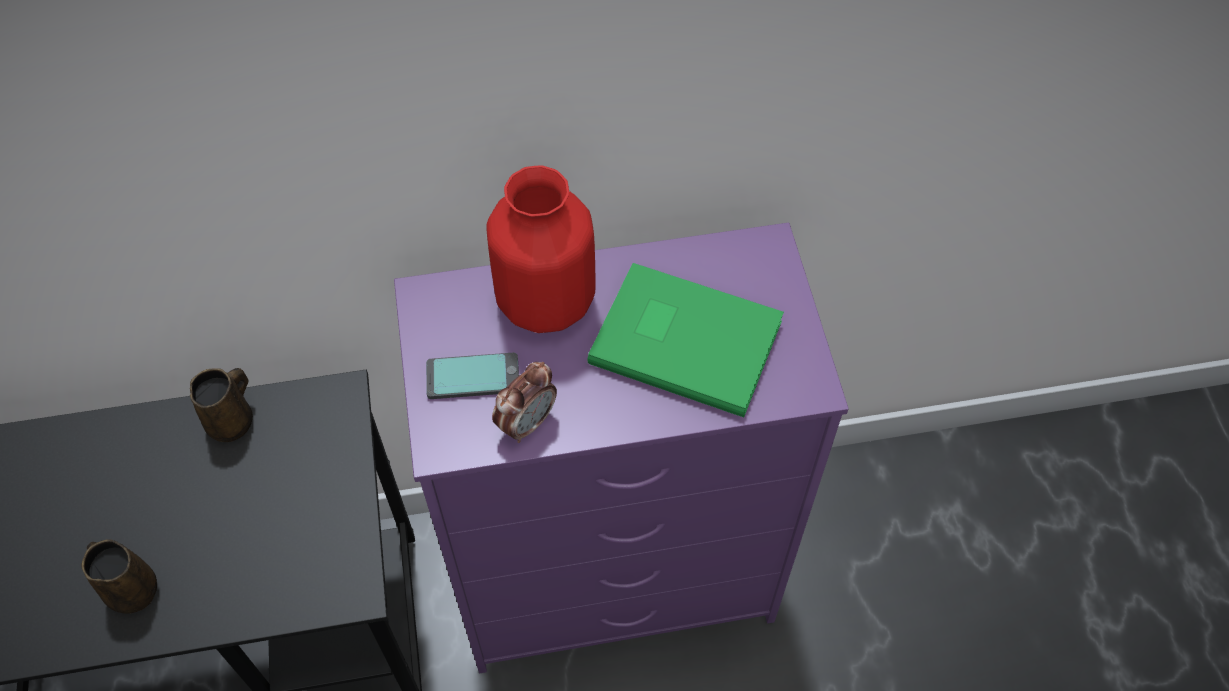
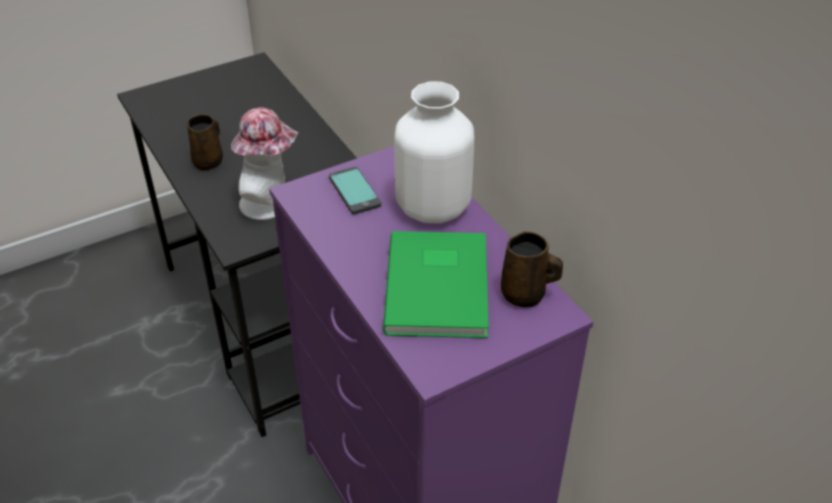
camera: 70 degrees right, 15 degrees down
brown mug [190,368,253,442] -> brown mug moved to [501,231,563,308]
red vase [486,165,596,333] -> white vase [394,82,474,223]
alarm clock [492,362,557,443] -> none
none -> hat [231,108,299,220]

